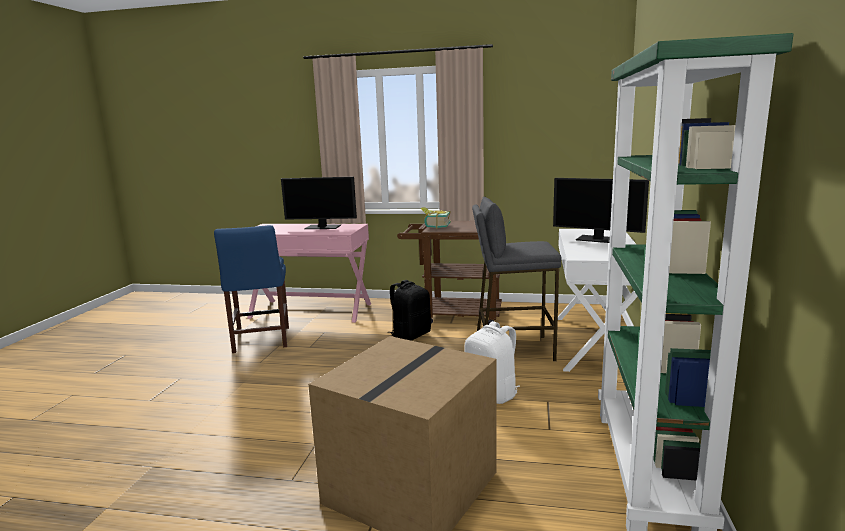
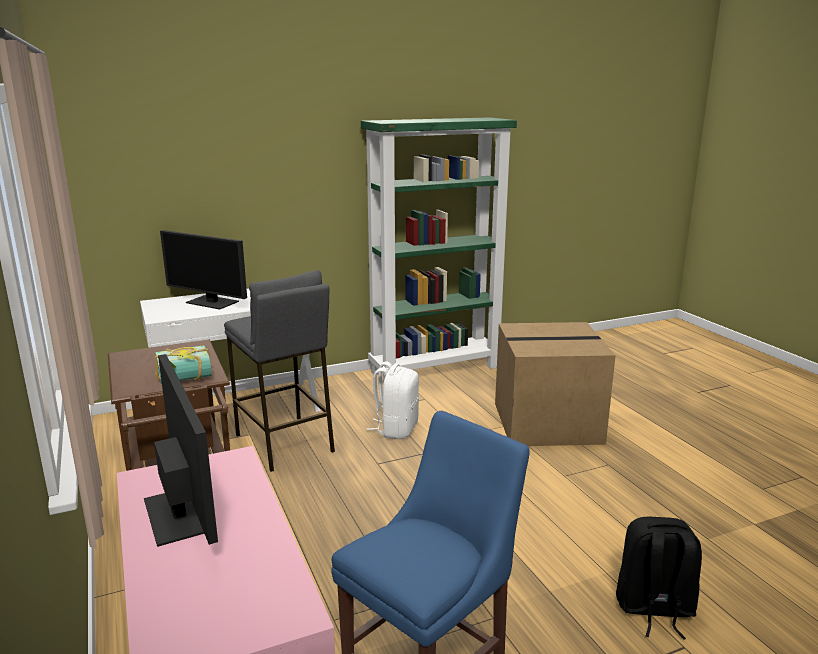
camera: 125 degrees left, 5 degrees up
black backpack [388,280,431,341] -> black backpack moved to [616,517,702,640]
monitor [553,178,649,243] -> monitor turned 120 degrees clockwise [160,230,247,310]

